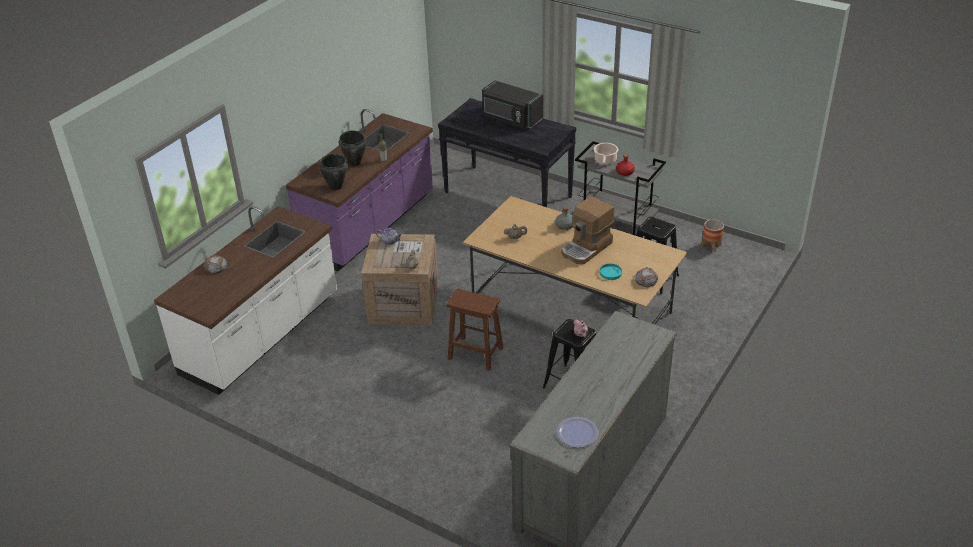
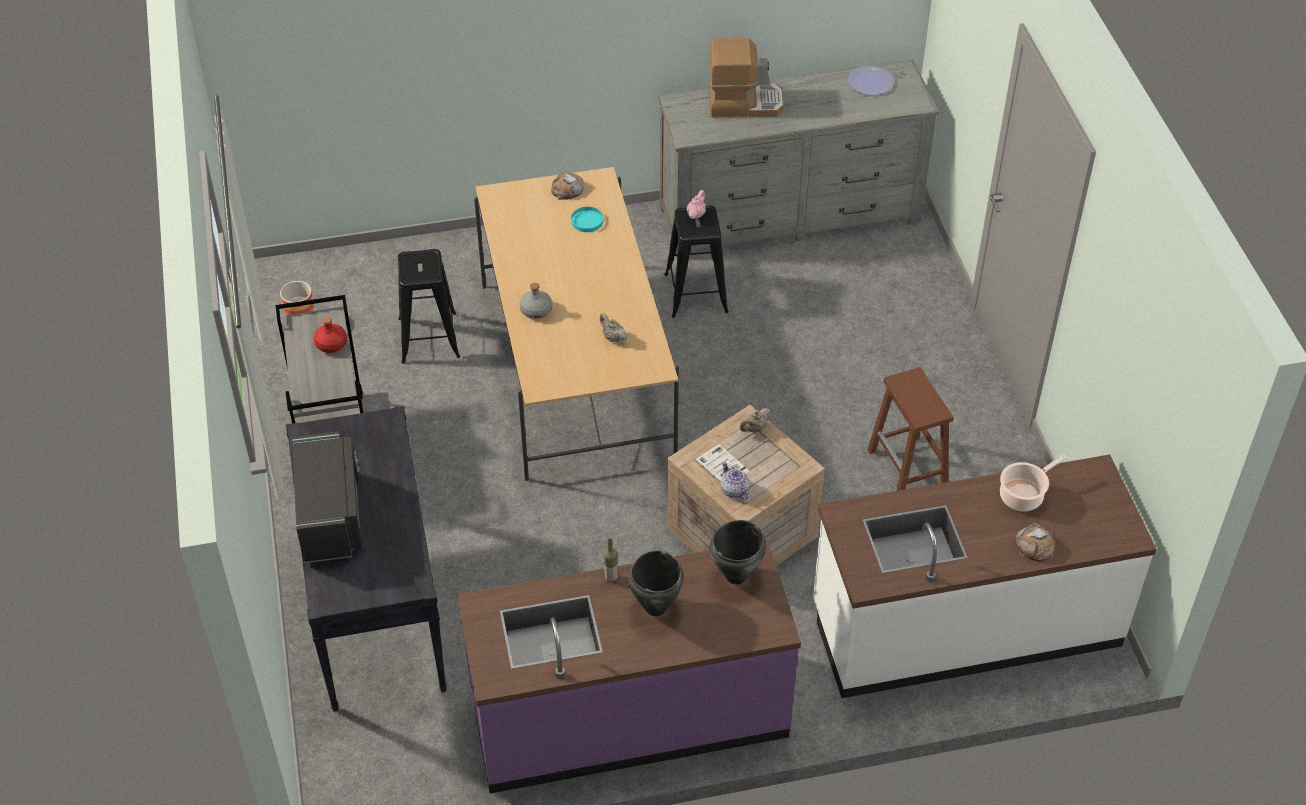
camera: 135 degrees left, 10 degrees up
brown stool [446,288,503,371] -> brown stool moved to [867,367,953,491]
coffee machine [561,196,614,264] -> coffee machine moved to [709,38,783,117]
cooking pot [594,143,618,165] -> cooking pot moved to [1000,455,1067,512]

